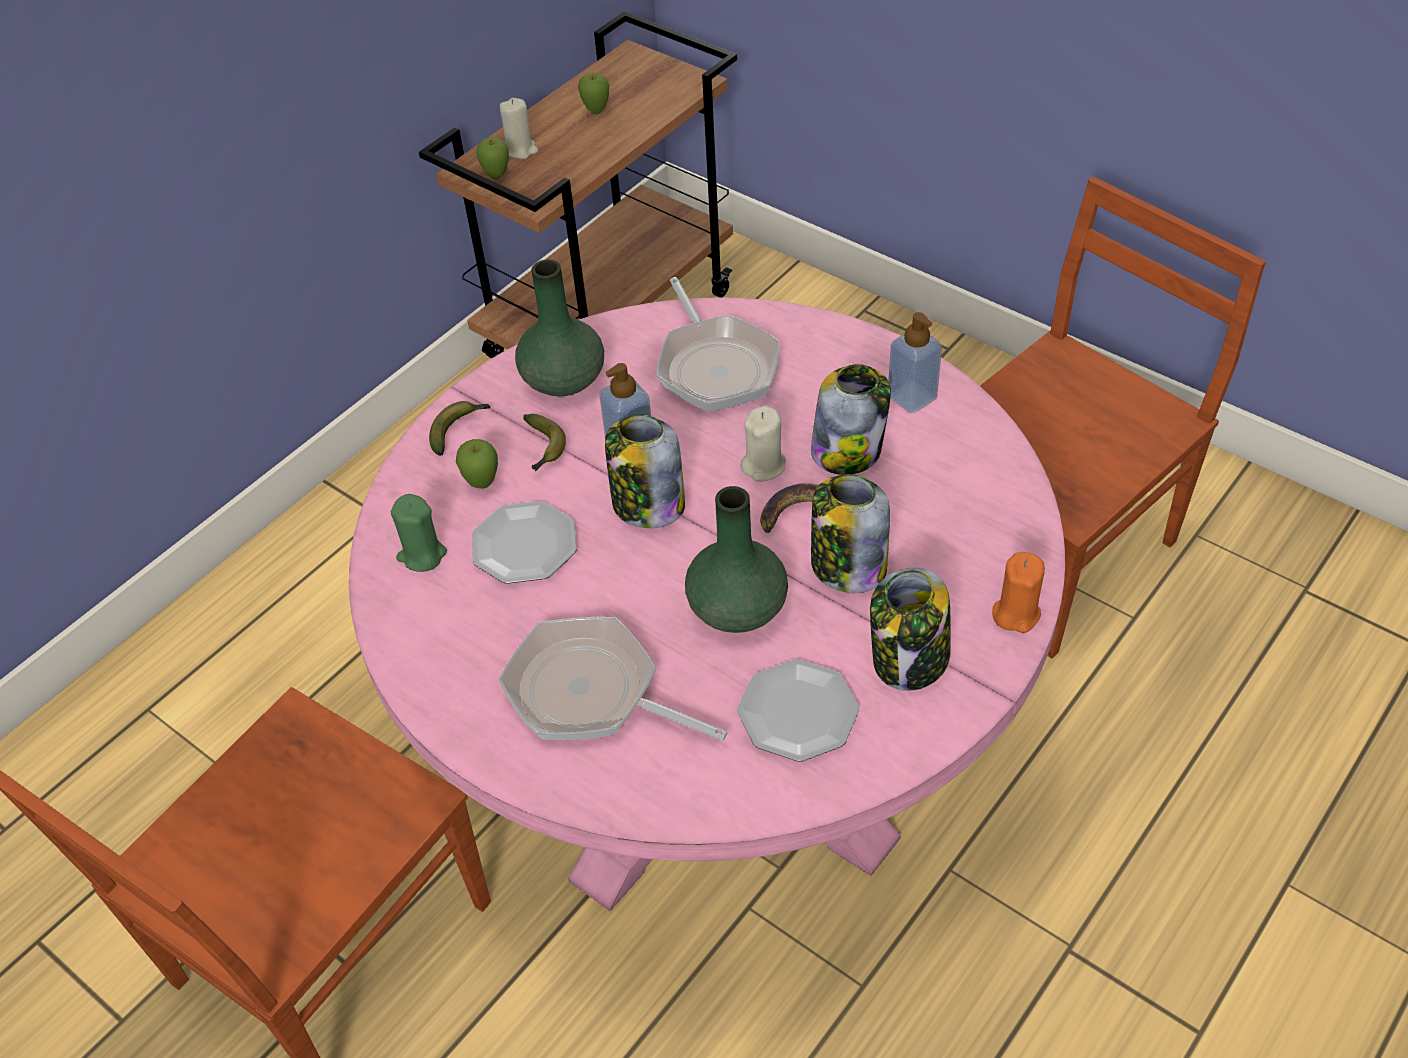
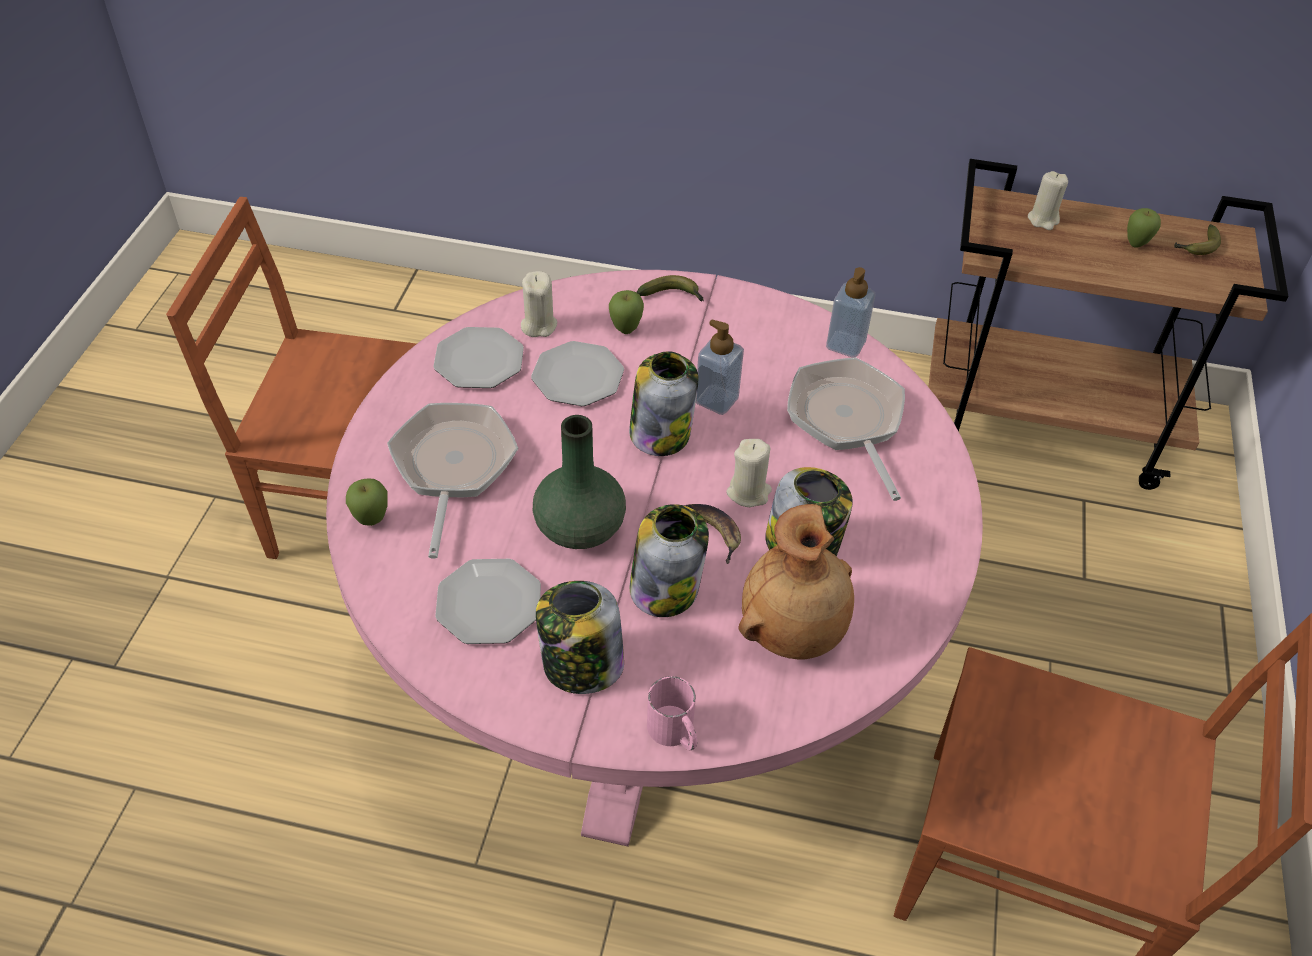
camera: 60 degrees right, 0 degrees up
green candle [391,494,447,572] -> beige candle [521,271,557,337]
apple [476,137,509,180] -> apple moved to [346,478,388,526]
green vase [515,259,604,396] -> none
banana [523,414,566,471] -> banana moved to [1174,224,1221,255]
frying pan [656,277,780,412] -> frying pan turned 120 degrees clockwise [787,358,905,501]
soap dispenser [888,312,942,414] -> soap dispenser moved to [826,267,875,358]
orange candle [992,552,1045,633] -> pink mug [647,676,697,751]
none -> plate [433,327,524,388]
none -> brown vase [738,504,854,660]

